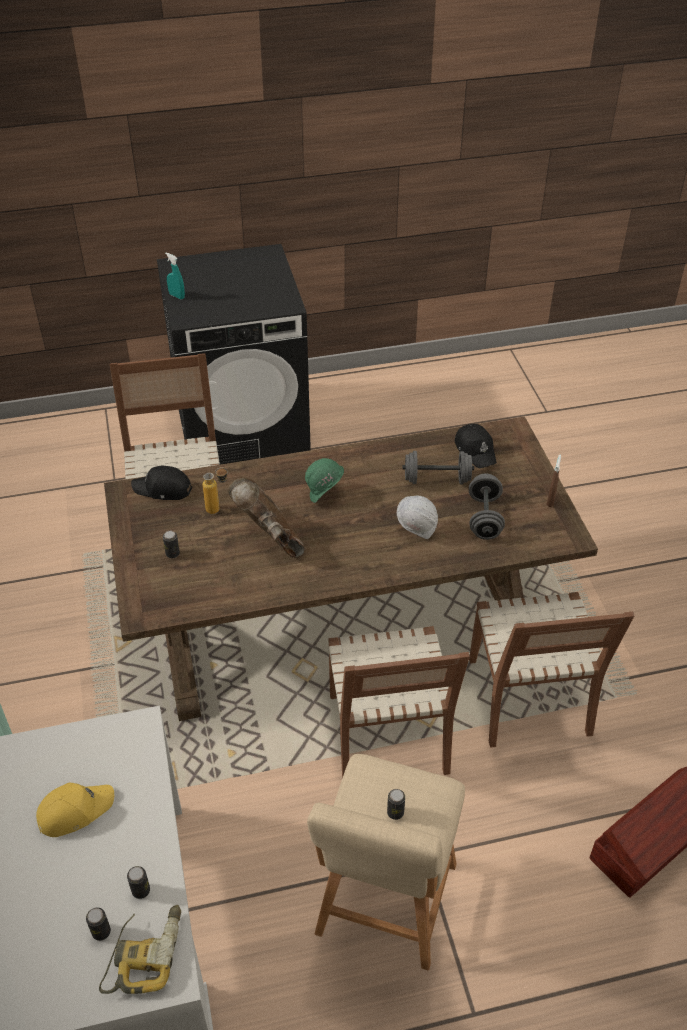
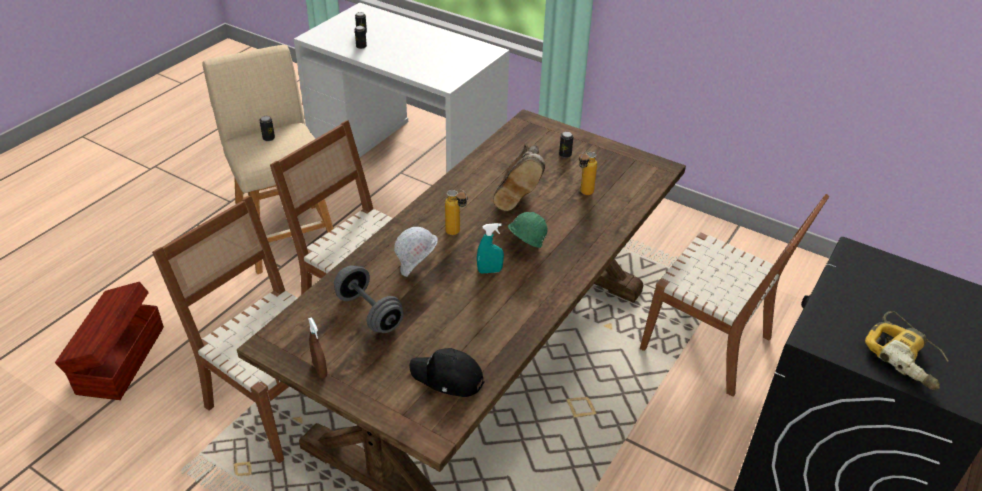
camera: 135 degrees right, 5 degrees down
yellow cap [36,782,114,837] -> none
power drill [99,905,181,994] -> power drill moved to [865,311,949,390]
black cap [131,465,192,500] -> none
turquoise spray bottle [165,252,185,299] -> turquoise spray bottle moved to [477,223,504,274]
brown boot [228,477,305,558] -> brown boot turned 90 degrees clockwise [493,143,545,211]
grey dumbbell [402,451,474,484] -> none
none -> bottle [445,189,468,235]

